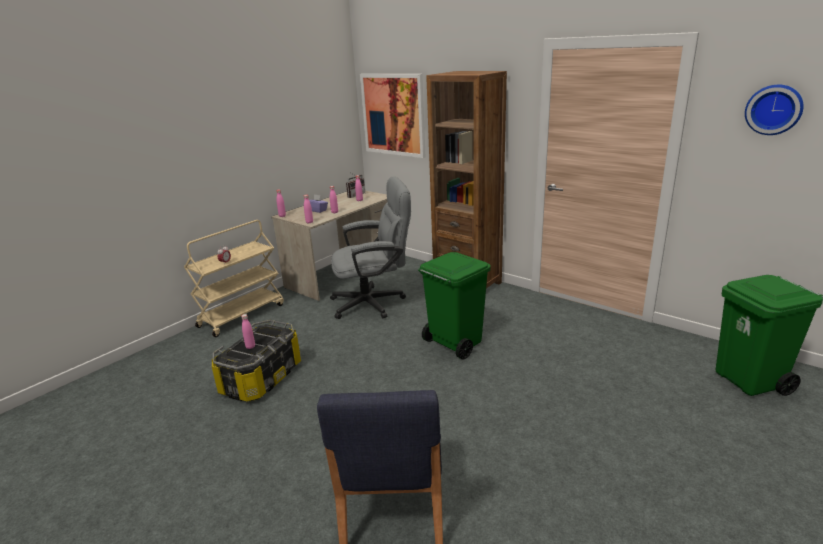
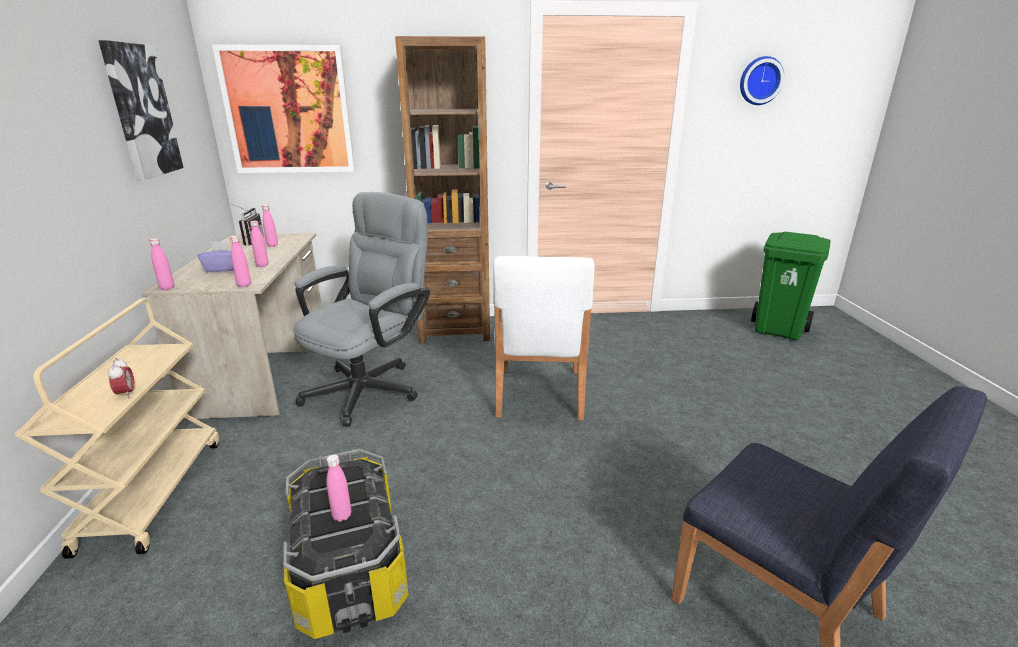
camera: 45 degrees left, 0 degrees up
green trash can [418,252,491,360] -> white chair [493,256,595,420]
none -> picture [98,40,184,180]

